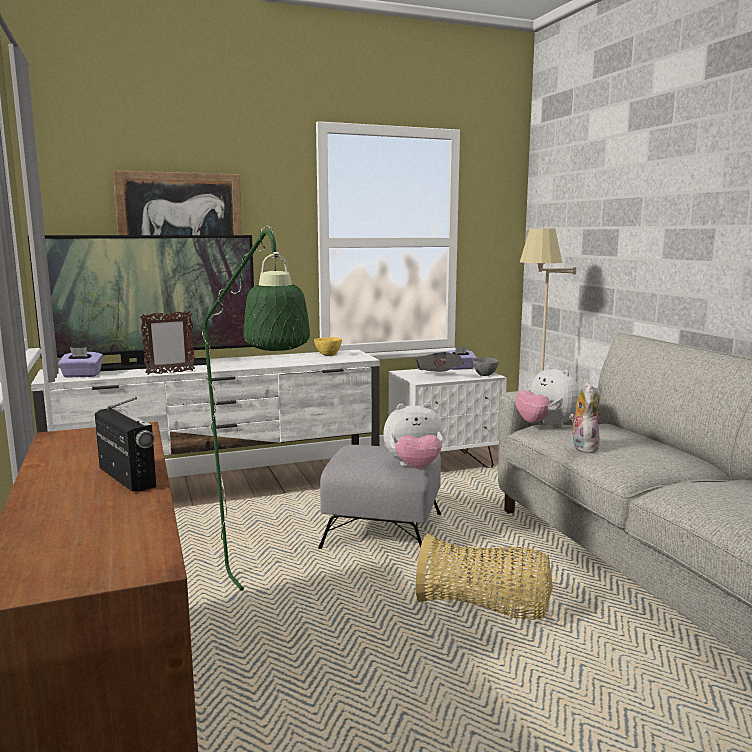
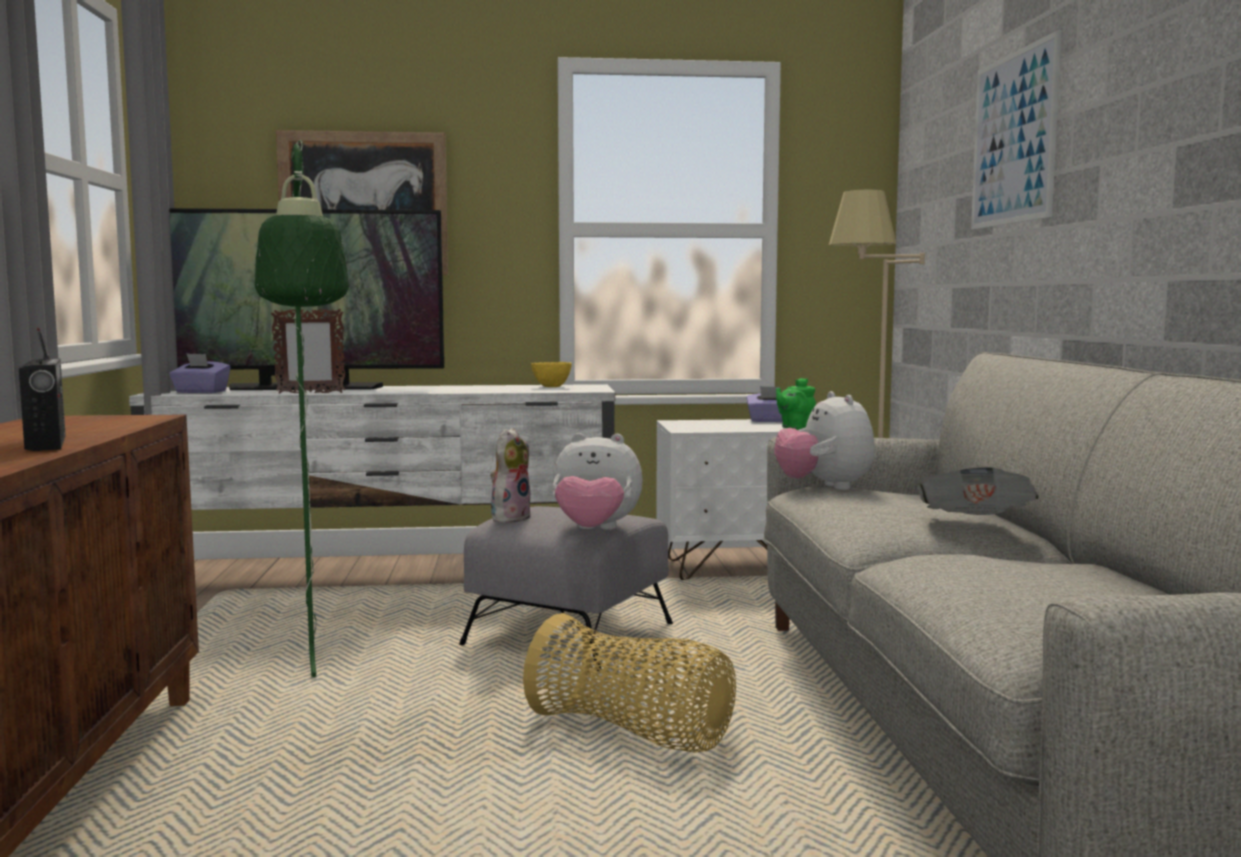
camera: 15 degrees right, 5 degrees down
newspaper [414,352,464,372] -> newspaper moved to [915,467,1039,515]
grey bowl [472,357,499,376] -> green teapot [776,378,816,430]
plush toy [569,382,600,453] -> plush toy moved to [490,428,530,523]
none -> picture [971,30,1062,229]

